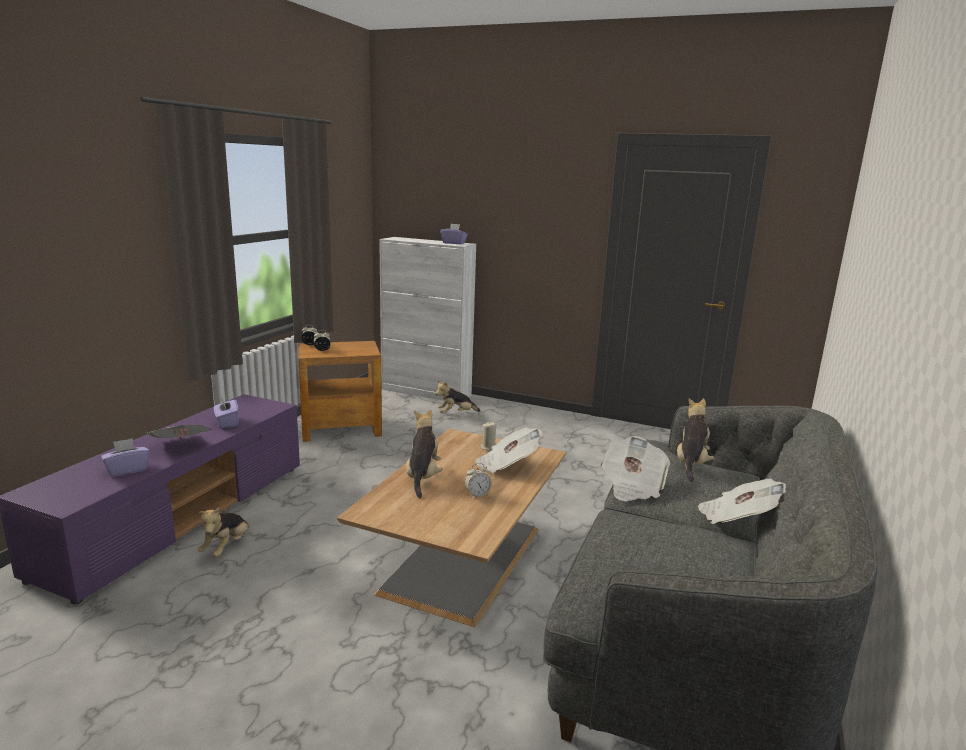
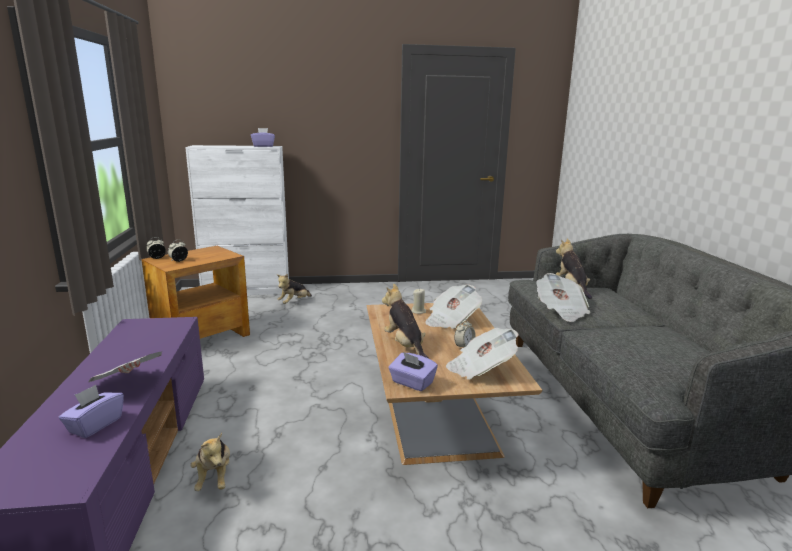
camera: 30 degrees left, 0 degrees up
purple tissue box [214,396,239,428] -> purple tissue box moved to [389,352,438,391]
newspaper [698,479,786,524] -> newspaper moved to [446,328,519,380]

